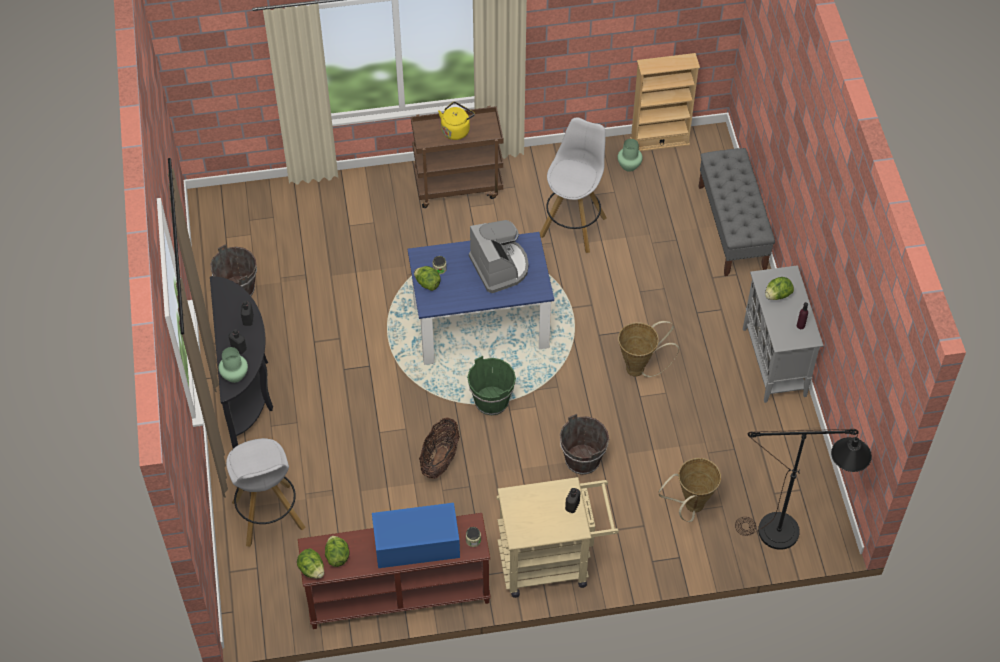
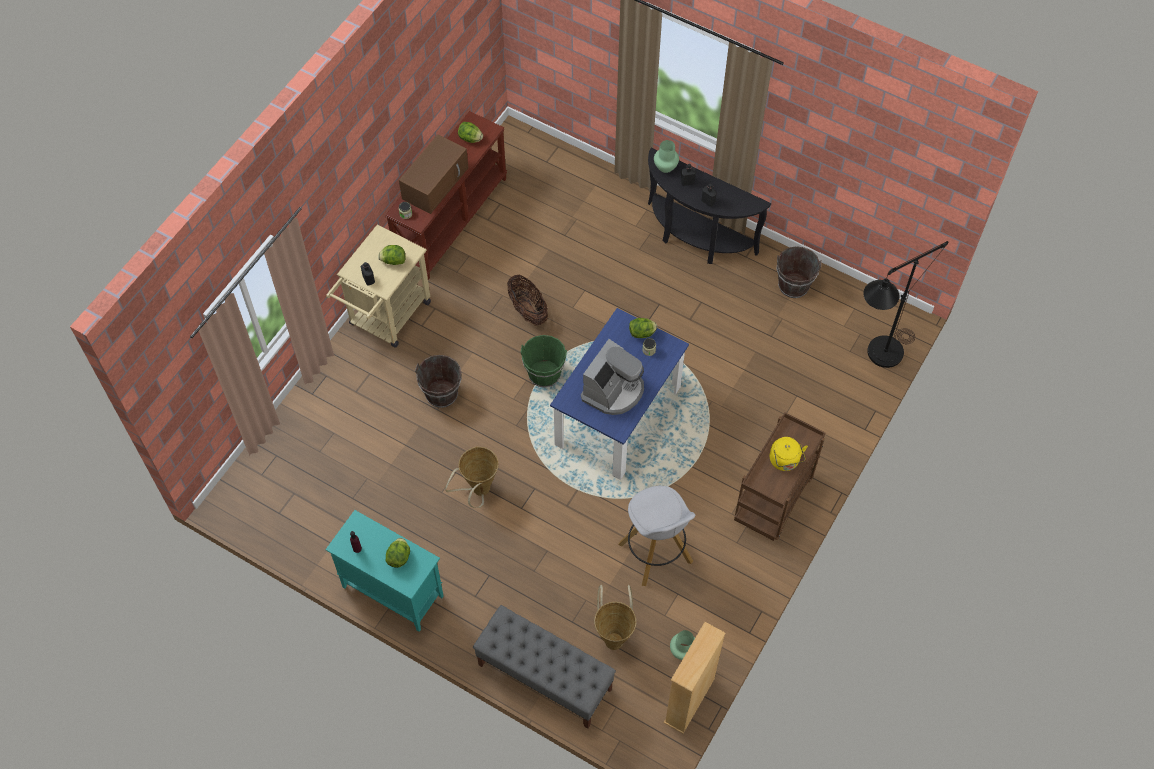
camera: 130 degrees right, 5 degrees up
white stool [226,438,305,547] -> none
lettuce [297,549,324,579] -> lettuce moved to [378,245,405,265]
blue microwave [372,503,460,568] -> brown microwave [399,134,468,214]
coffee machine [469,220,529,293] -> coffee machine turned 75 degrees counterclockwise [581,339,644,415]
basket [659,458,721,522] -> basket moved to [594,585,636,650]
black floor lamp [735,429,872,550] -> black floor lamp moved to [864,241,948,368]
grey cabinet [743,265,824,403] -> turquoise cabinet [325,510,444,632]

